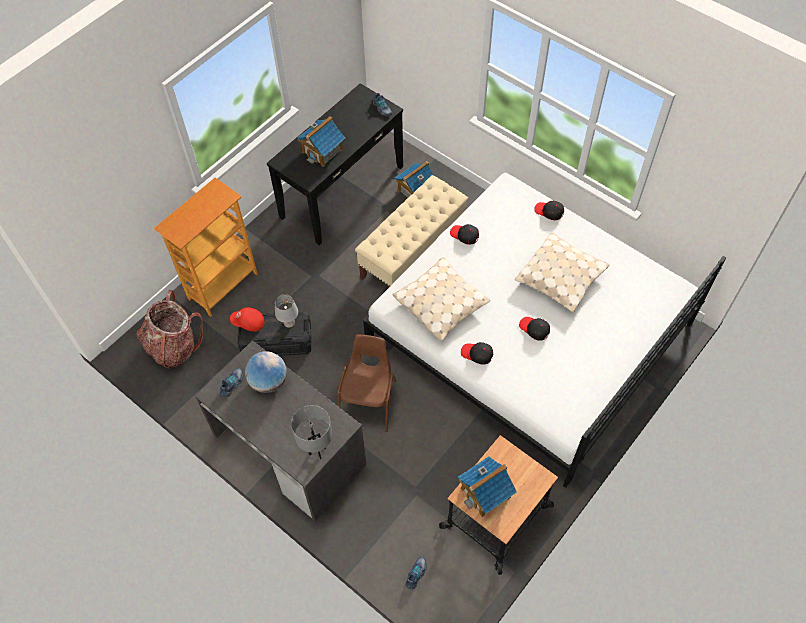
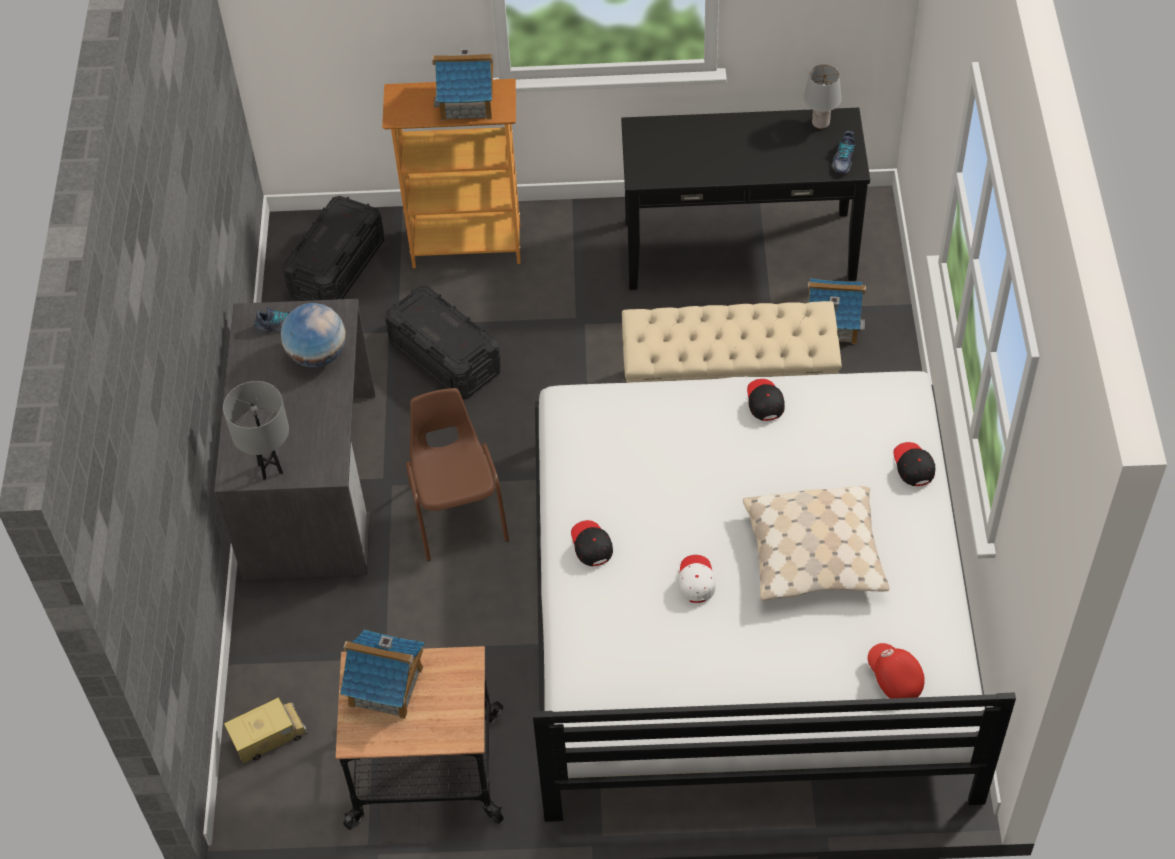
camera: 50 degrees right, 5 degrees down
backpack [136,290,203,369] -> black storage box [282,196,384,301]
red cap [230,307,264,331] -> red cap moved to [868,643,925,699]
grey table lamp [275,294,298,328] -> grey table lamp moved to [803,64,841,129]
toy house [297,116,345,167] -> toy house moved to [432,49,493,121]
brown chair [337,335,396,432] -> brown chair turned 75 degrees counterclockwise [406,388,509,561]
beige pillow [392,257,490,341] -> none
shoe [406,557,427,589] -> toy truck [224,697,308,763]
black cap [519,317,550,341] -> white cap [678,555,716,603]

